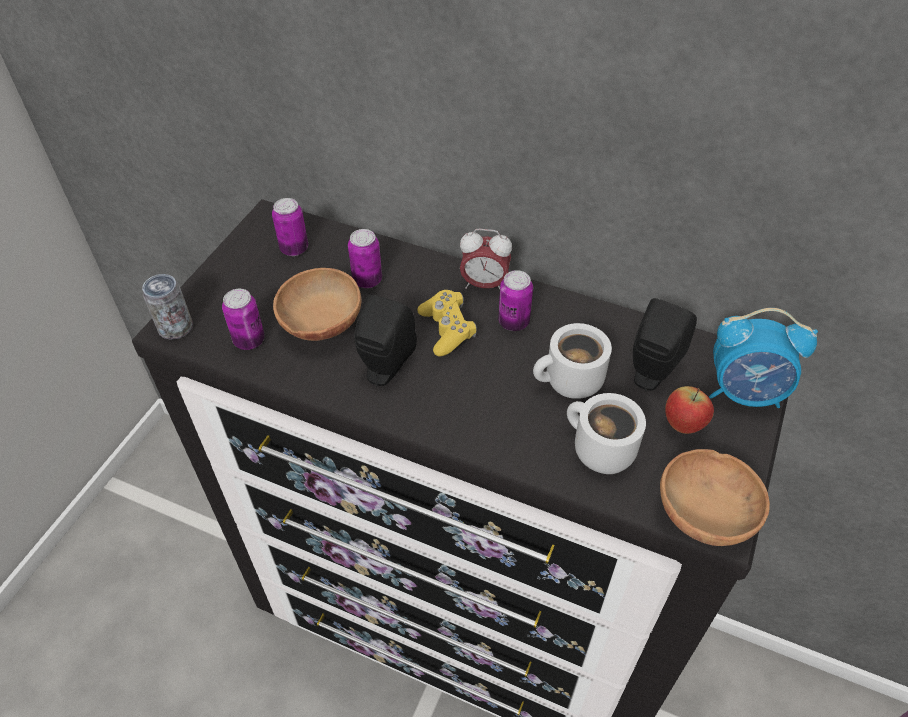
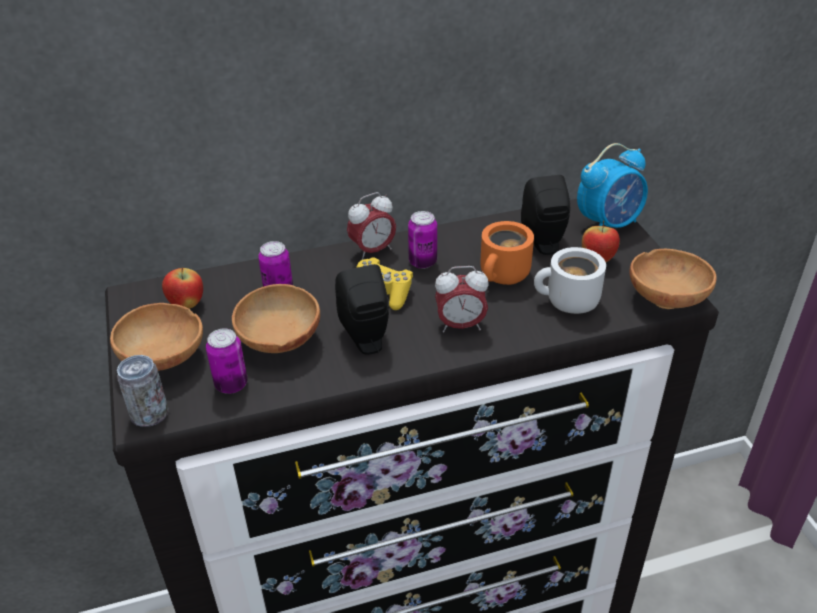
camera: 40 degrees left, 10 degrees down
can [272,198,308,256] -> apple [162,267,203,309]
white mug [533,323,612,399] -> orange mug [480,221,534,285]
none -> brown bowl [110,303,203,371]
none -> alarm clock [435,266,489,332]

